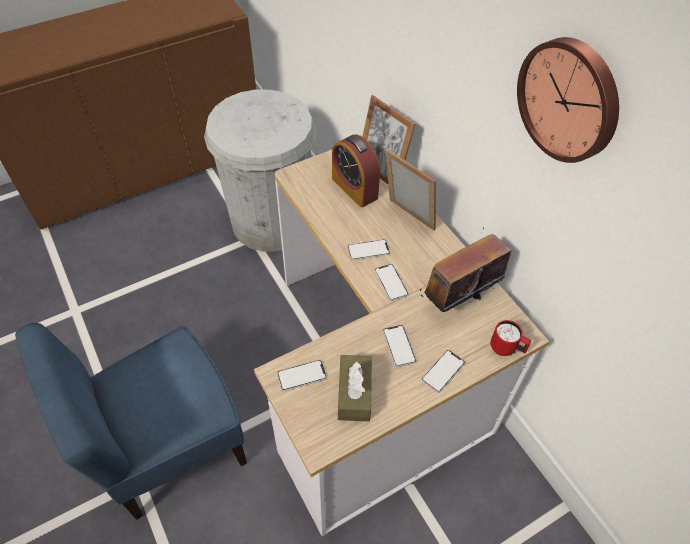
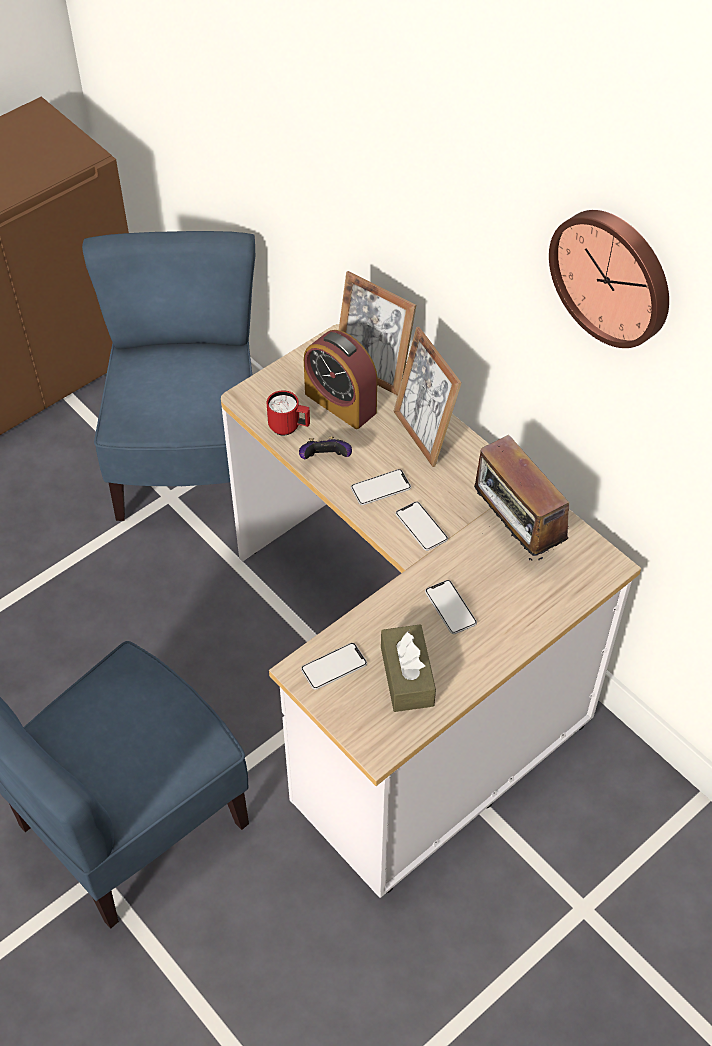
camera: 10 degrees left, 0 degrees up
white trash can [204,89,316,252] -> blue chair [82,231,255,521]
picture frame [385,149,436,230] -> picture frame turned 150 degrees counterclockwise [394,327,462,467]
radio [420,227,518,312] -> radio turned 75 degrees counterclockwise [474,435,569,560]
phone [421,350,465,393] -> none
red mug [491,320,531,356] -> red mug moved to [267,390,310,436]
none -> game controller [299,436,352,459]

